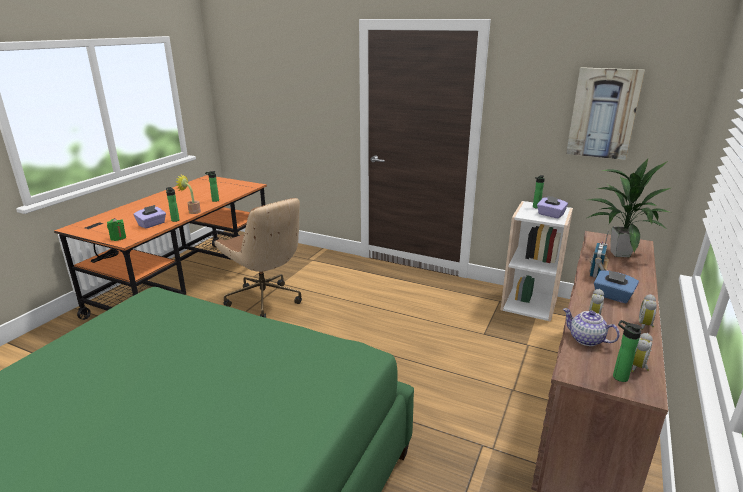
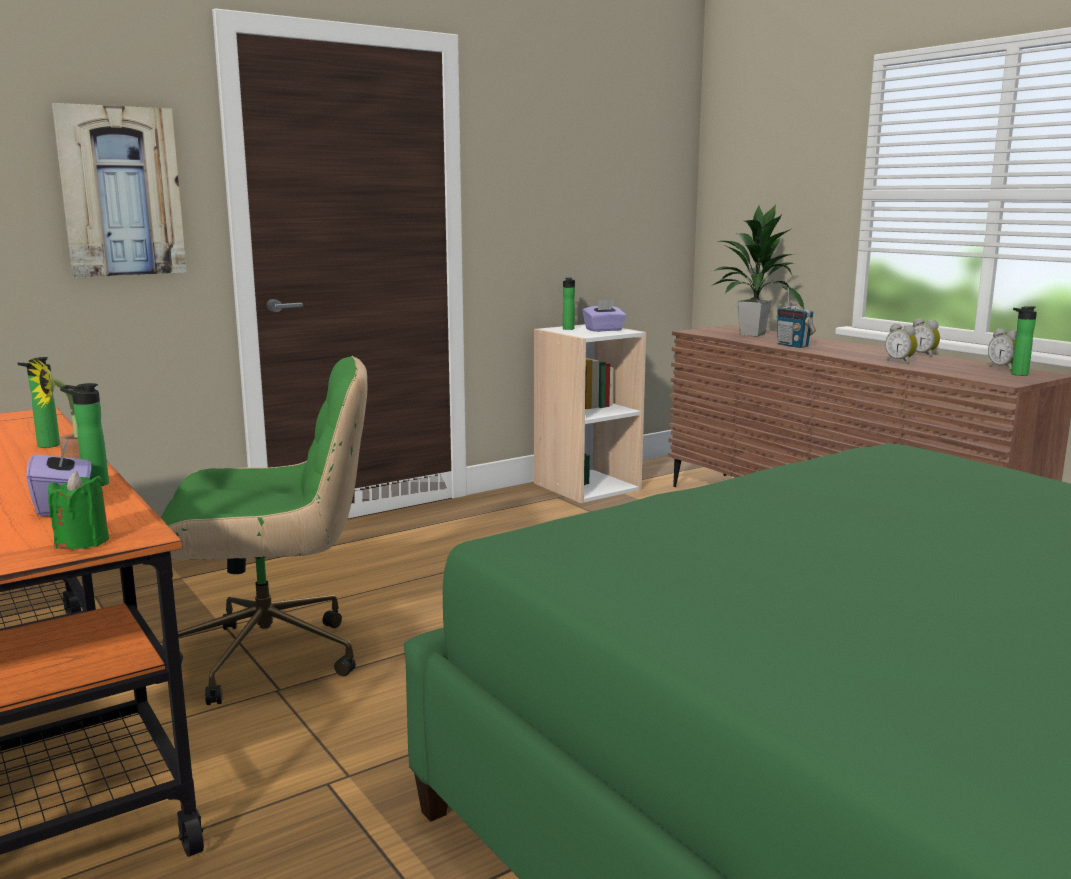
camera: 60 degrees left, 10 degrees down
brown office chair [214,198,302,318] -> green office chair [161,356,367,705]
teapot [563,308,620,346] -> none
picture [566,67,645,160] -> picture moved to [52,103,187,277]
blue tissue box [594,270,639,303] -> none

